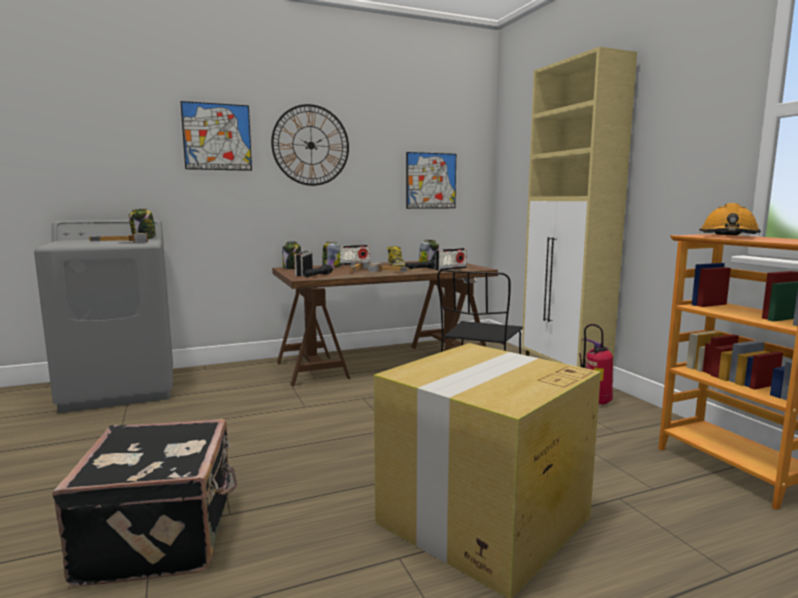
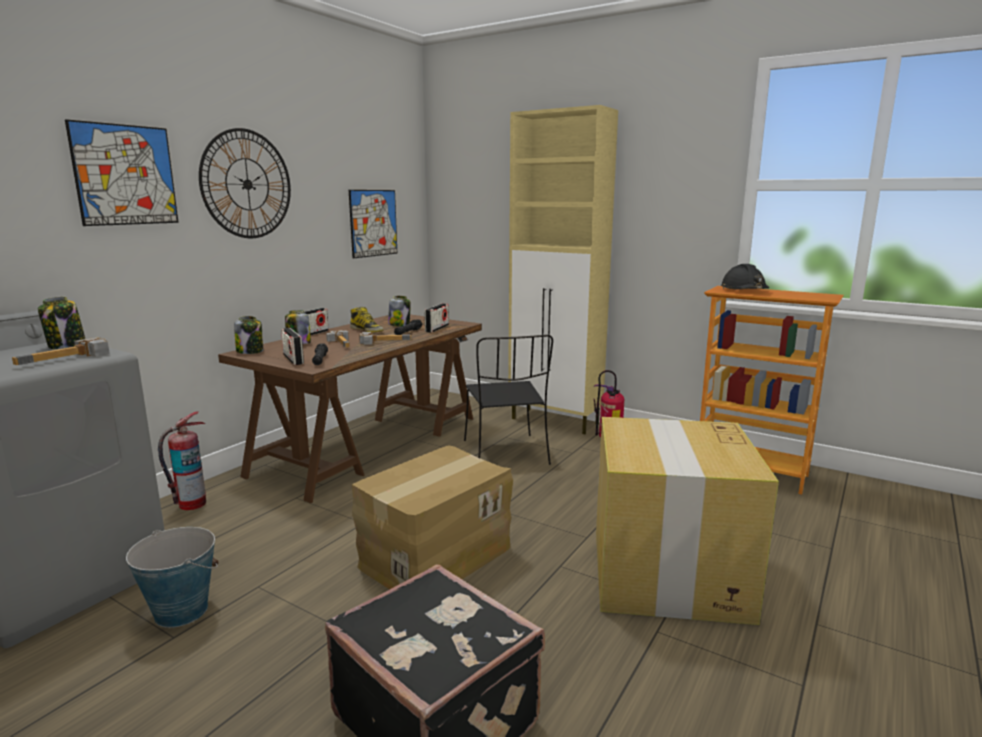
camera: 35 degrees left, 5 degrees up
orange hard hat [699,203,761,235] -> black hard hat [721,264,769,289]
none -> bucket [126,527,219,628]
none -> fire extinguisher [158,411,206,510]
none -> cardboard box [352,445,513,589]

